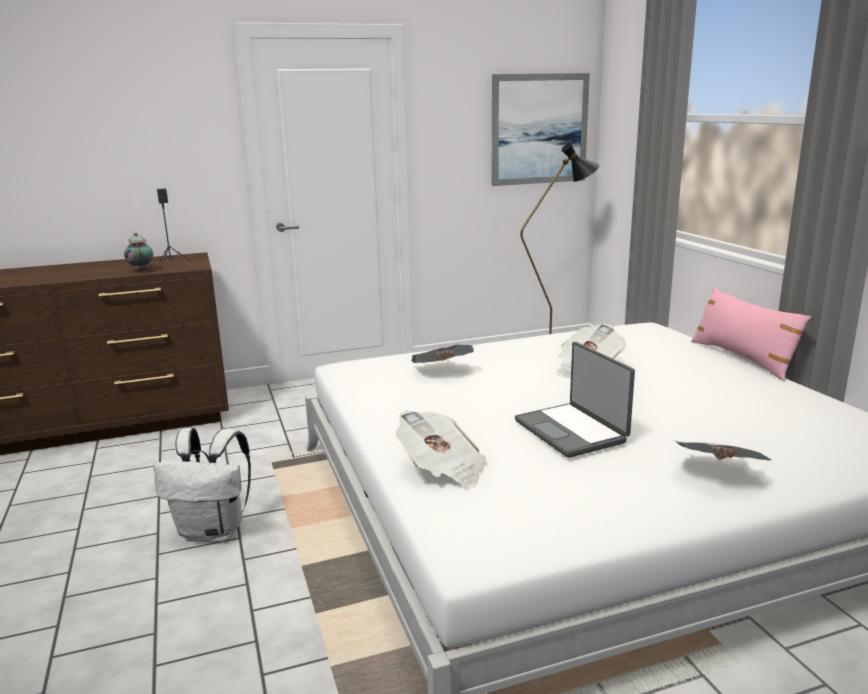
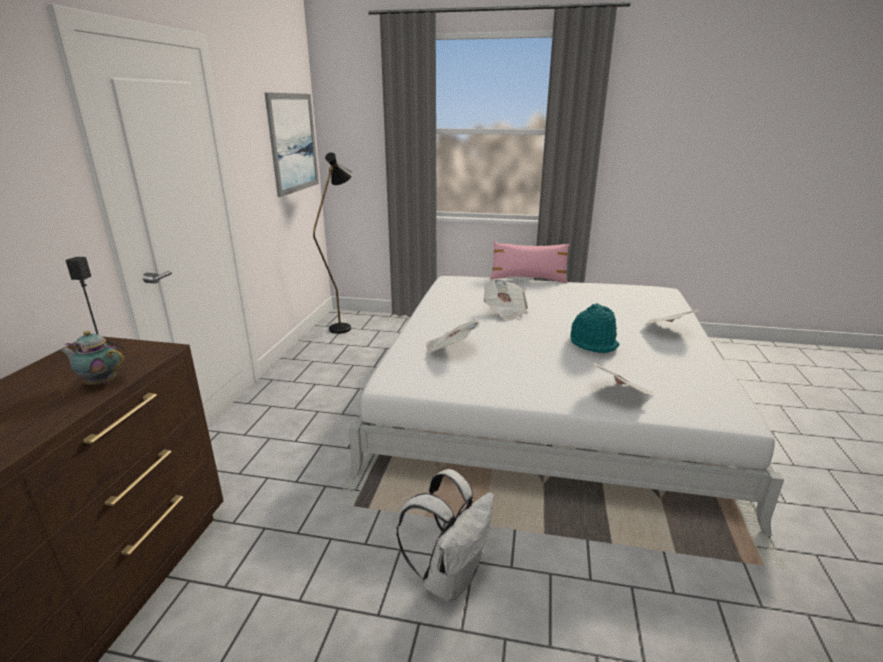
camera: 60 degrees left, 5 degrees up
laptop [515,342,635,458] -> turquoise hat [570,303,619,353]

